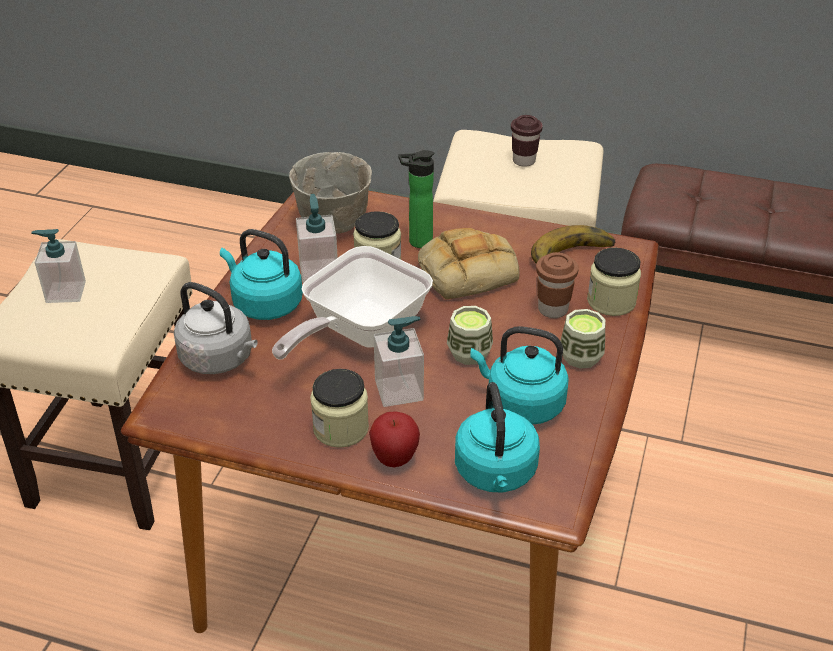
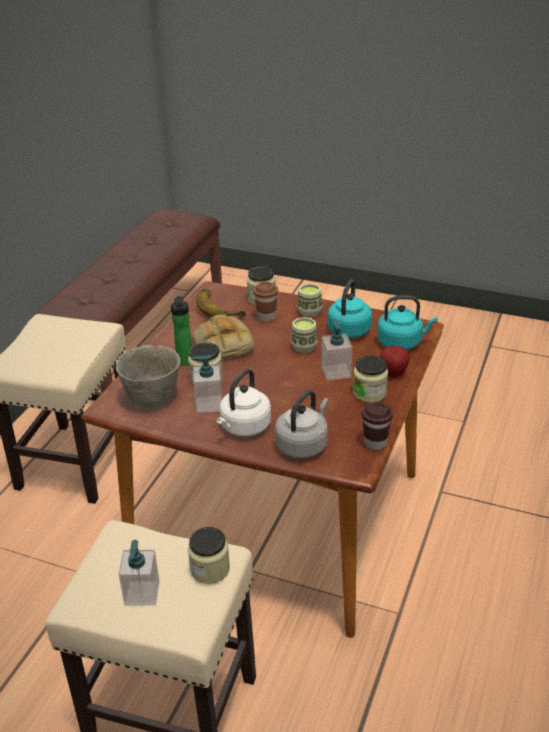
camera: 85 degrees left, 5 degrees down
turquoise kettle [220,229,303,320] -> white kettle [216,369,271,436]
frying pan [272,246,433,360] -> none
brown cup [511,115,543,167] -> brown cup moved to [362,402,393,450]
none -> jar [188,527,230,584]

